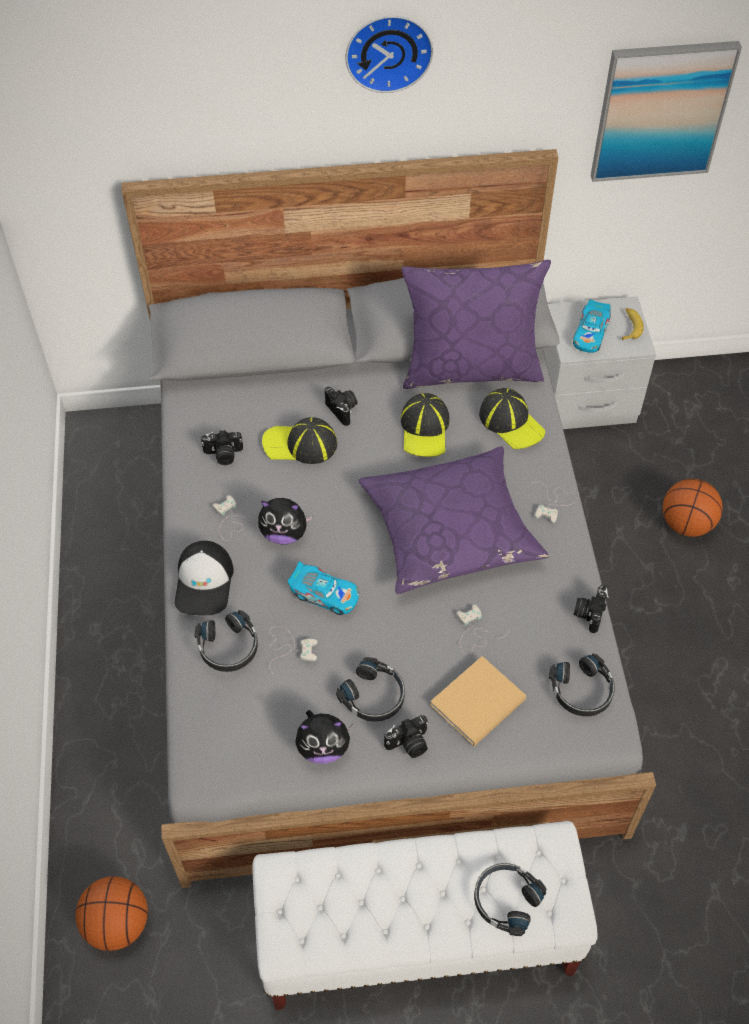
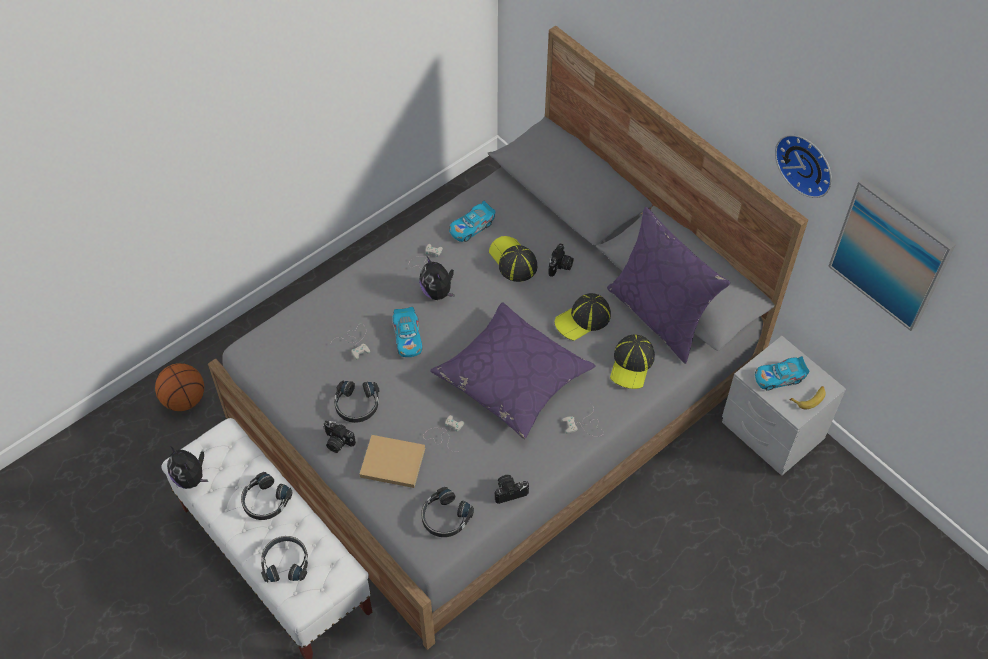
camera: 55 degrees right, 0 degrees up
cap [175,541,234,615] -> none
black headphones [194,610,258,672] -> black headphones moved to [241,472,293,520]
camera [201,430,243,465] -> toy car [449,201,496,242]
plush toy [295,710,352,764] -> plush toy moved to [167,446,208,489]
wall clock [346,16,433,93] -> wall clock moved to [775,135,832,198]
basketball [663,479,723,537] -> none

